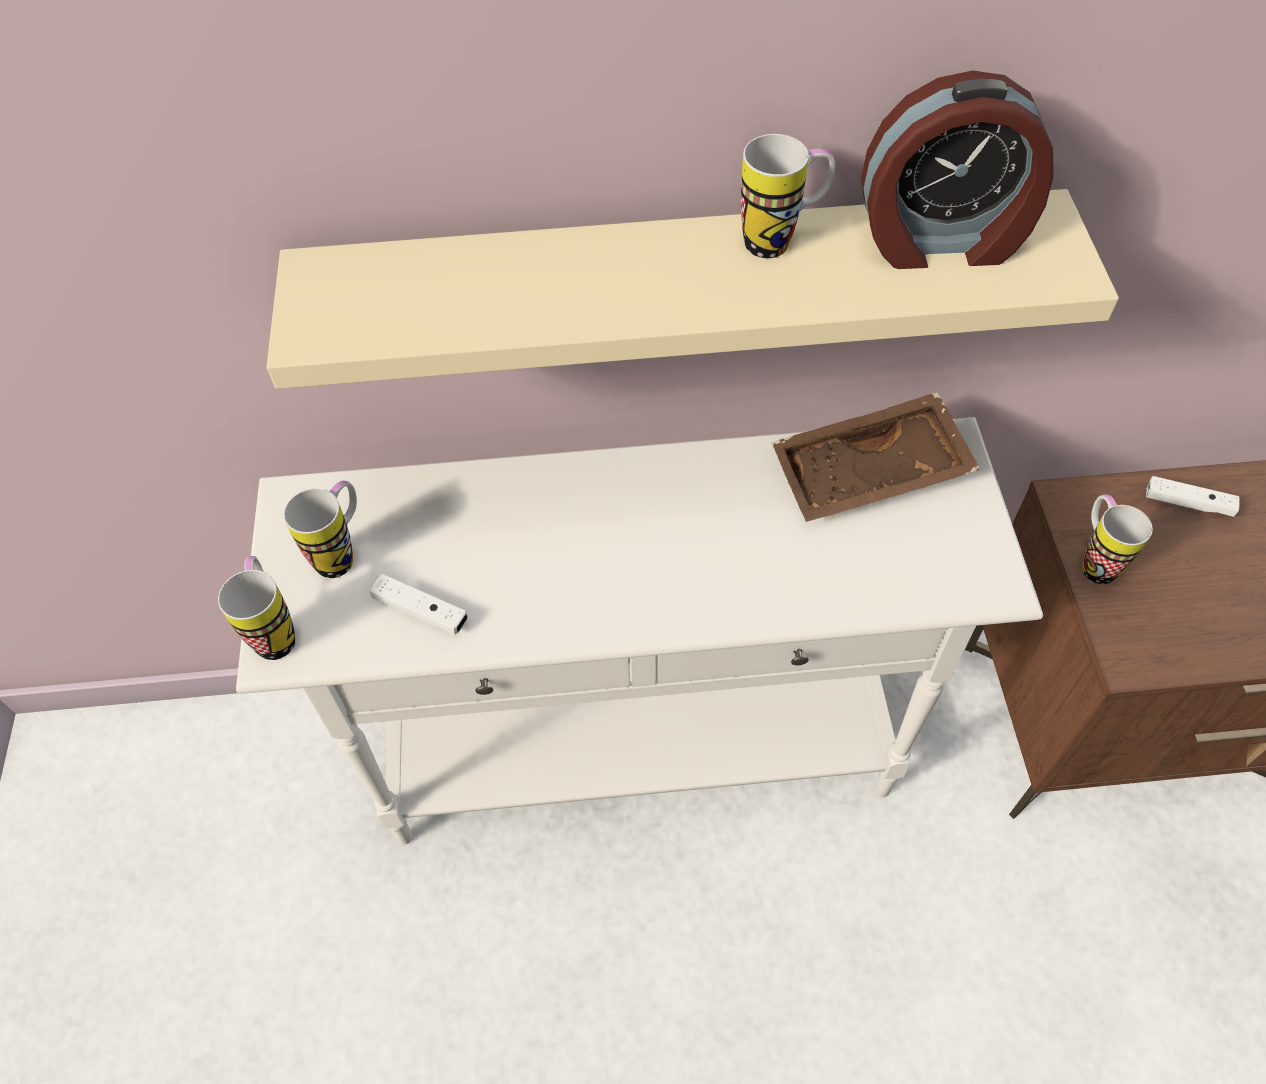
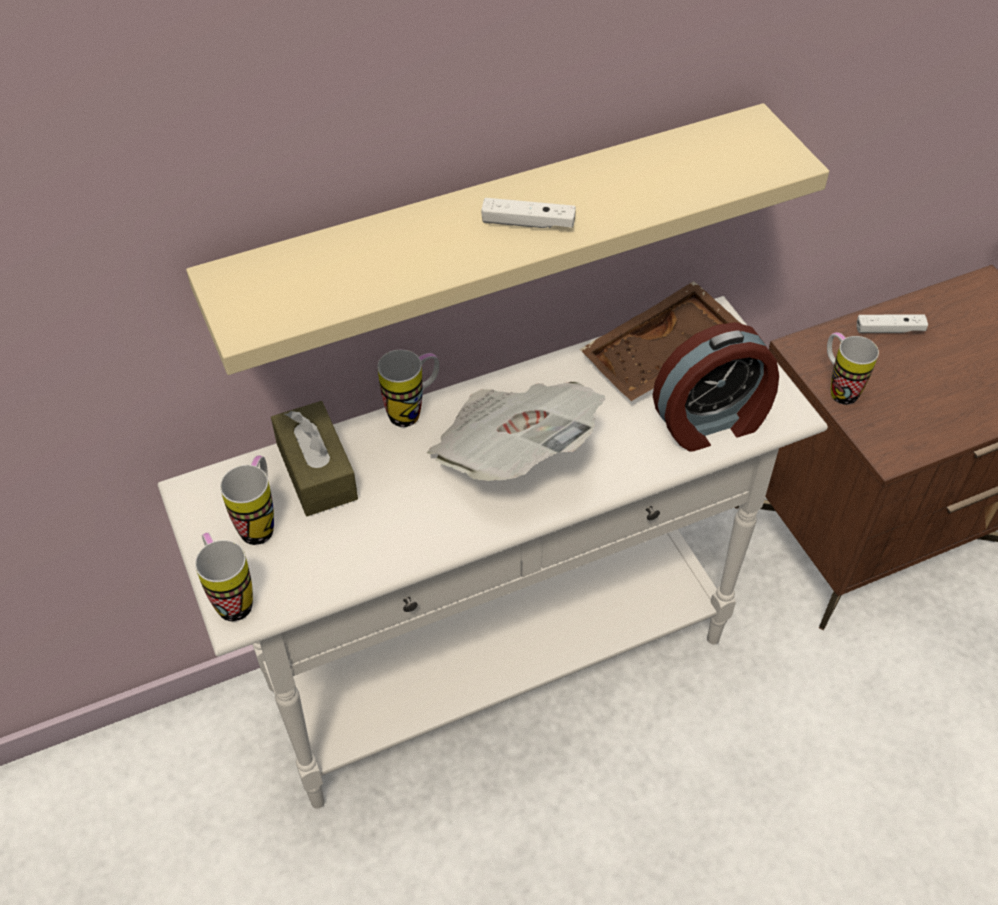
camera: 20 degrees left, 5 degrees down
white game controller [370,573,468,635] -> white game controller moved to [481,198,576,228]
mug [741,134,835,258] -> mug moved to [378,350,439,427]
alarm clock [861,70,1053,269] -> alarm clock moved to [653,322,779,452]
none -> brown tissue box [271,401,358,516]
none -> newspaper [427,382,606,481]

